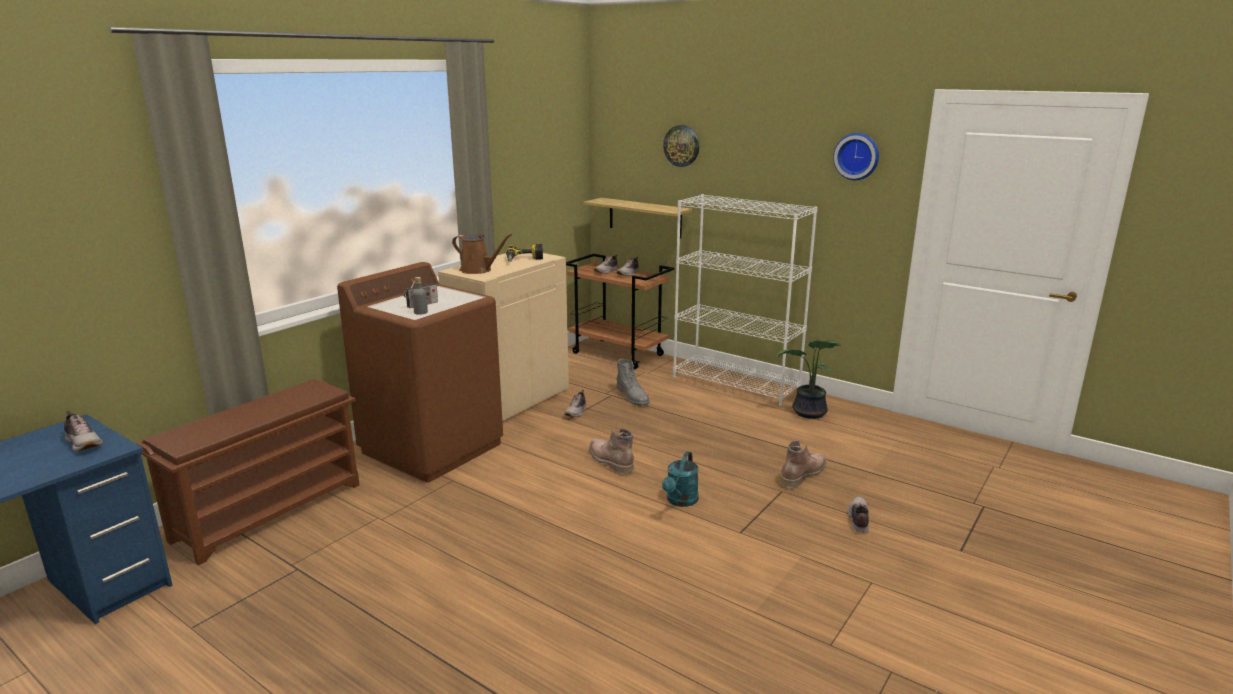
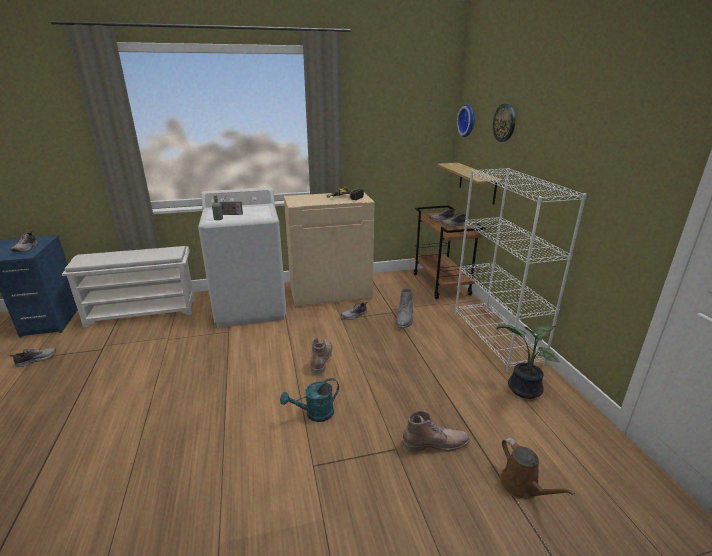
camera: 40 degrees right, 5 degrees up
brown shoe rack [136,379,360,565] -> white shoe rack [62,246,195,328]
brown washing machine [337,262,503,483] -> white washing machine [198,187,287,328]
brown watering can [452,234,512,274] -> brown watering can moved to [500,438,575,500]
wall clock [833,133,879,180] -> wall clock moved to [457,104,475,137]
shoe [848,497,869,533] -> shoe moved to [10,348,56,367]

